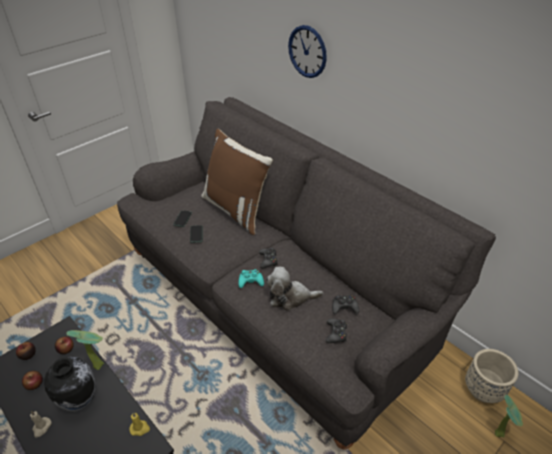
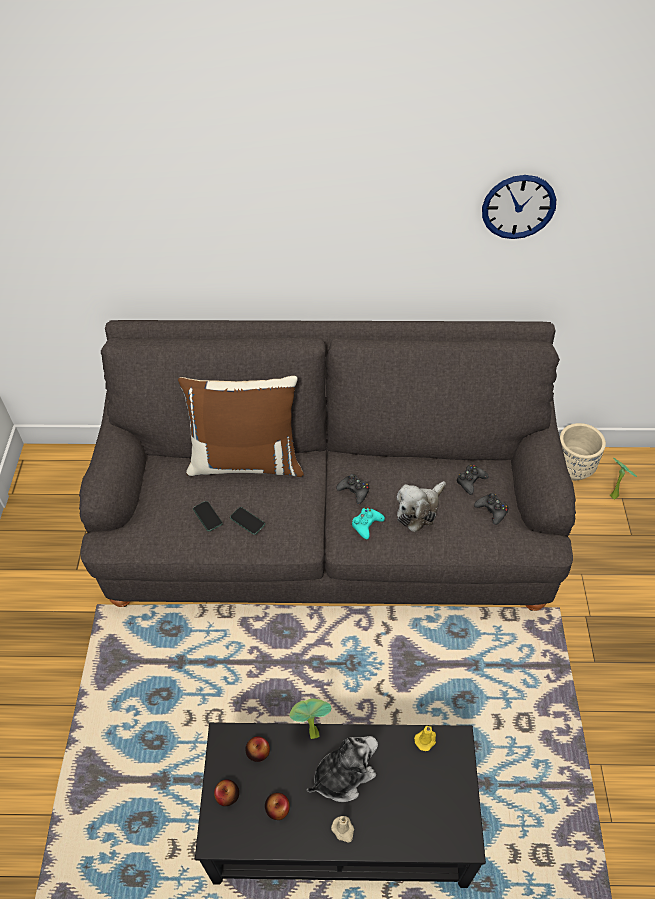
camera: 45 degrees left, 10 degrees up
vase [44,357,96,412] -> plush toy [306,736,378,802]
wall clock [288,25,327,78] -> wall clock moved to [482,175,556,239]

